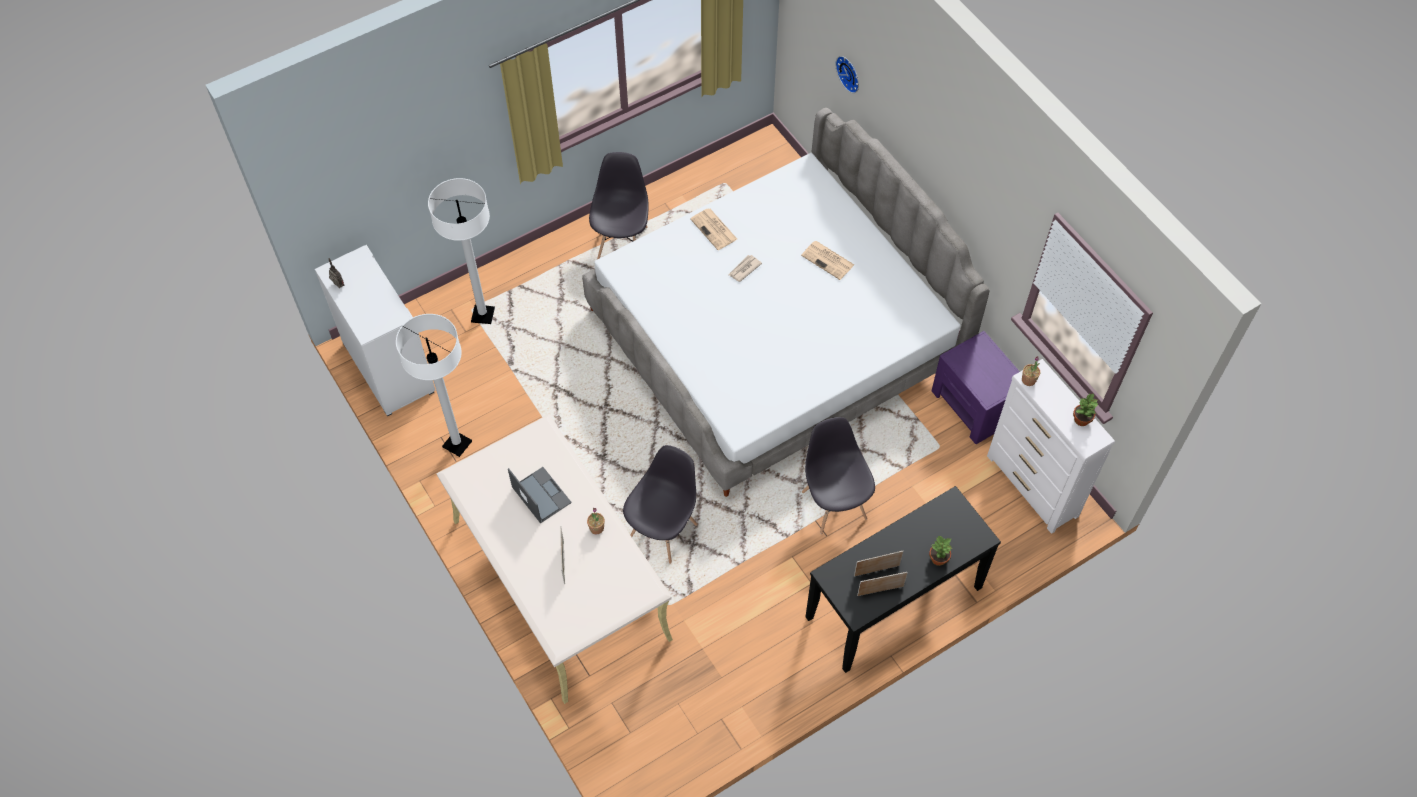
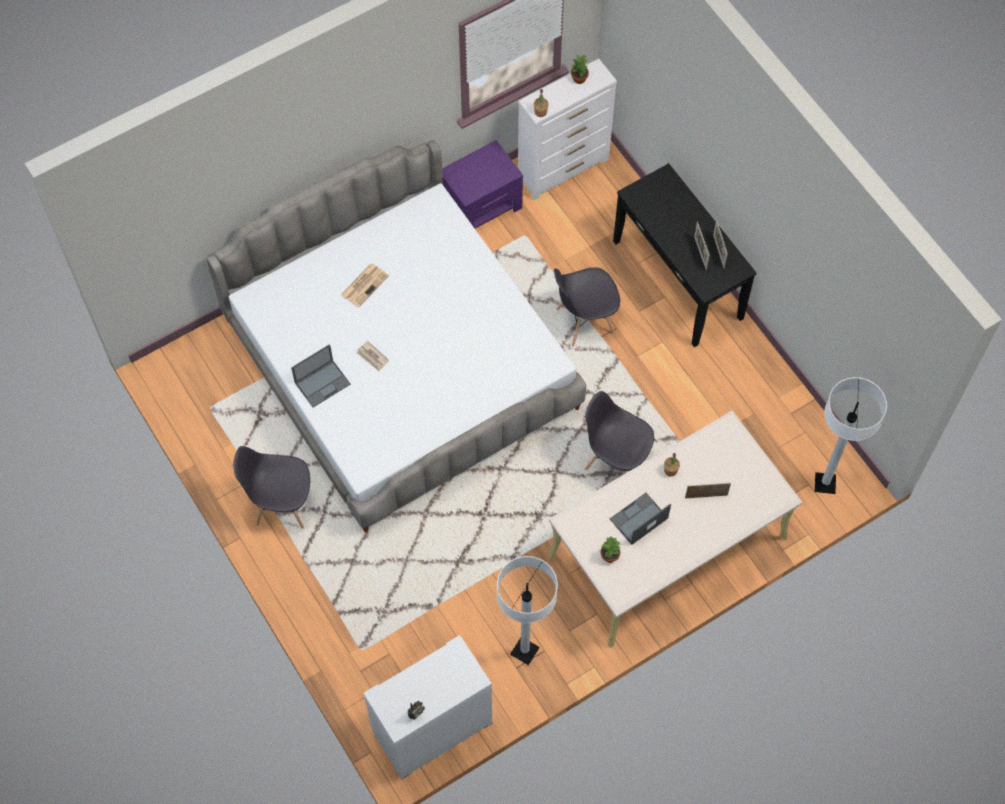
camera: 90 degrees left, 5 degrees up
white floor lamp [428,178,495,324] -> white floor lamp moved to [815,377,887,494]
newspaper [690,208,737,250] -> laptop [291,344,351,407]
wall clock [836,56,859,93] -> none
potted plant [929,536,952,566] -> potted plant moved to [601,537,620,563]

